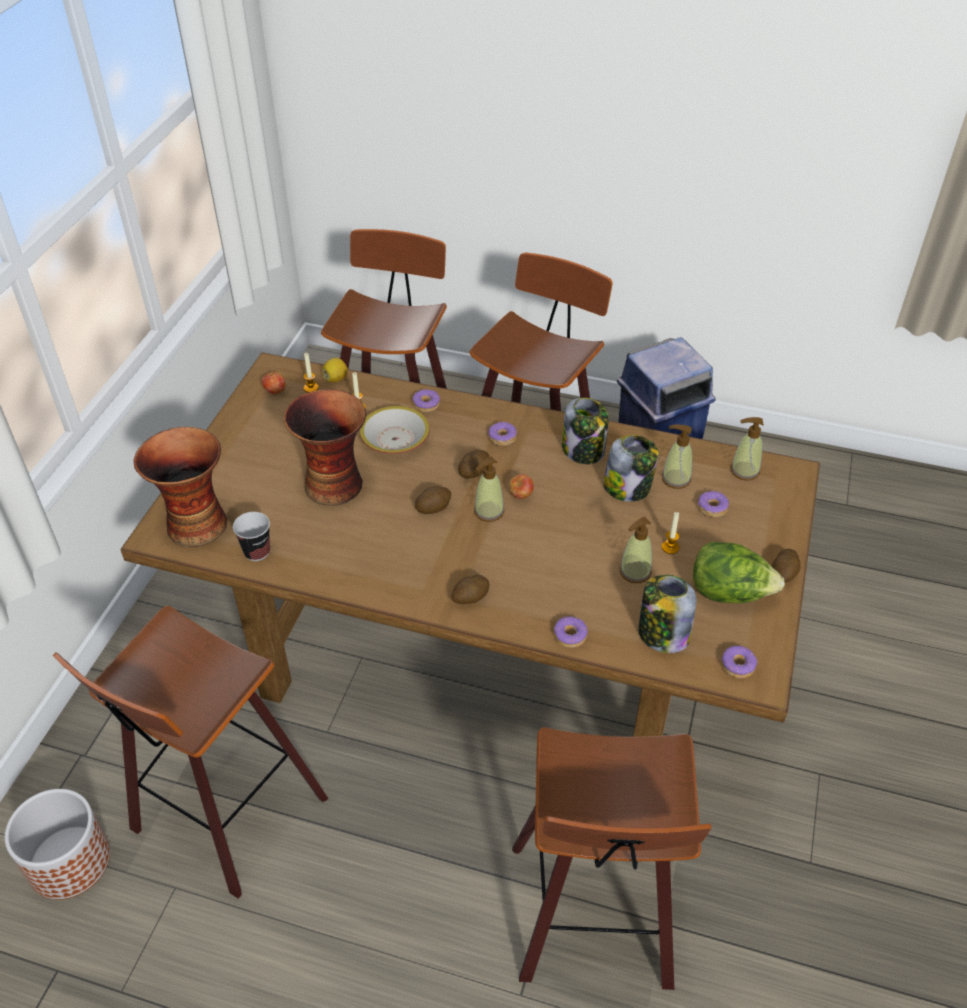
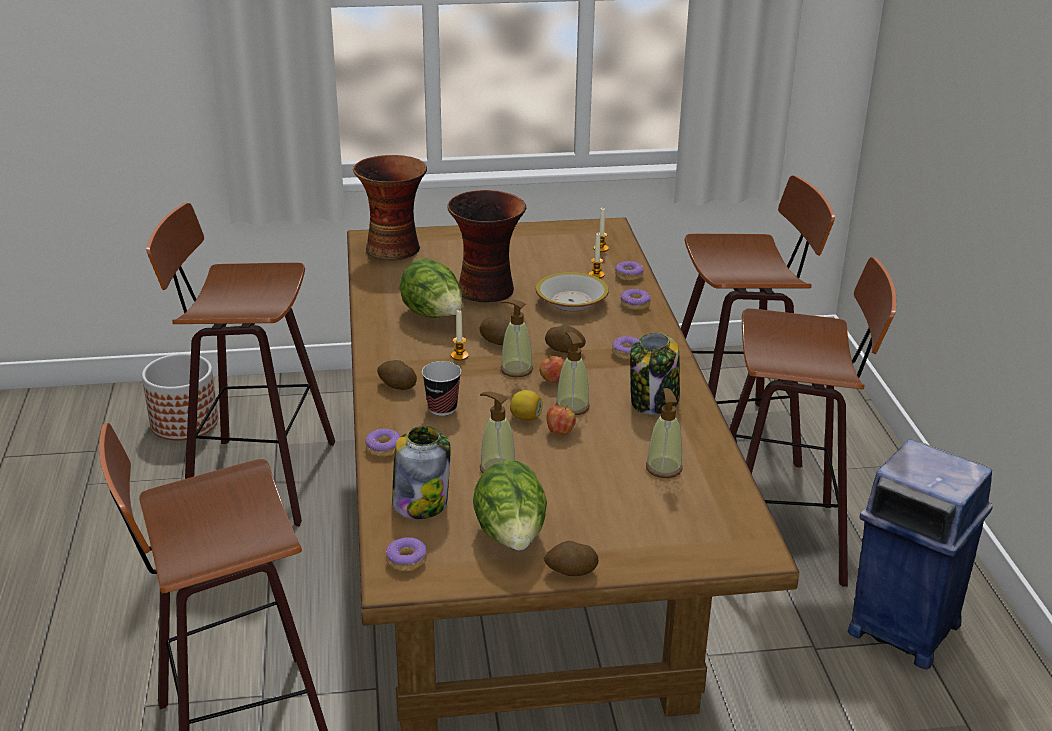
camera: 65 degrees right, 15 degrees down
cup [233,512,270,561] -> cup moved to [422,361,461,416]
apple [261,370,285,394] -> apple moved to [546,405,576,435]
lemon [322,358,348,382] -> lemon moved to [510,390,543,421]
jar [603,435,659,502] -> none
candle [662,512,679,554] -> candle moved to [451,310,469,361]
donut [698,490,729,517] -> donut moved to [615,261,644,281]
soap dispenser [731,417,764,481] -> soap dispenser moved to [556,332,590,415]
none -> lettuce [399,258,462,318]

